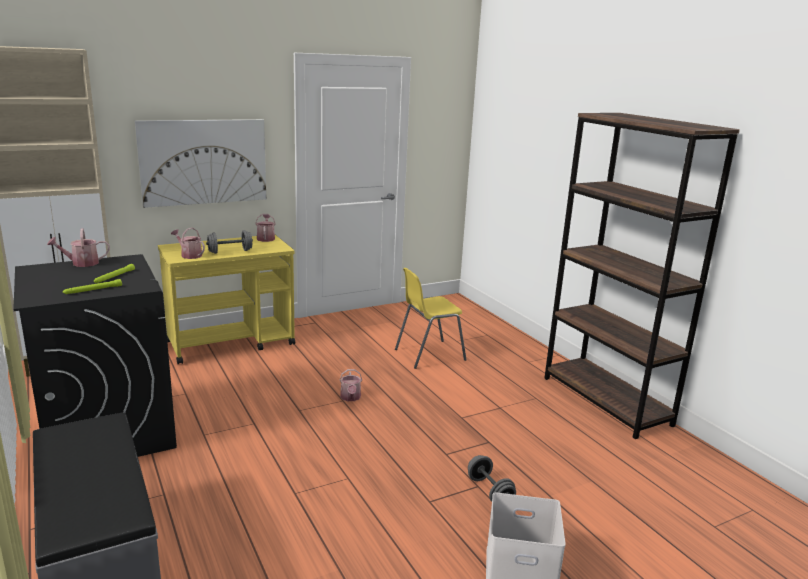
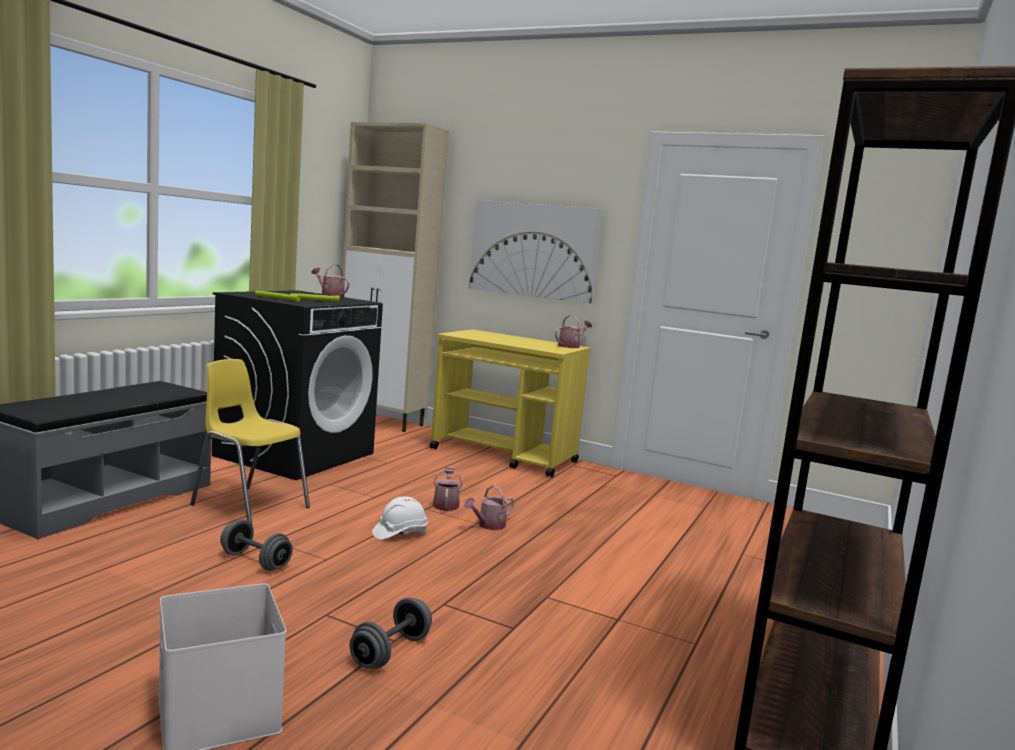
camera: 55 degrees right, 10 degrees down
watering can [171,227,205,259] -> watering can moved to [433,468,462,511]
grey dumbbell [206,230,253,254] -> grey dumbbell moved to [220,520,293,571]
yellow chair [395,268,467,369] -> yellow chair moved to [190,359,310,526]
none -> white hard hat [372,496,428,540]

